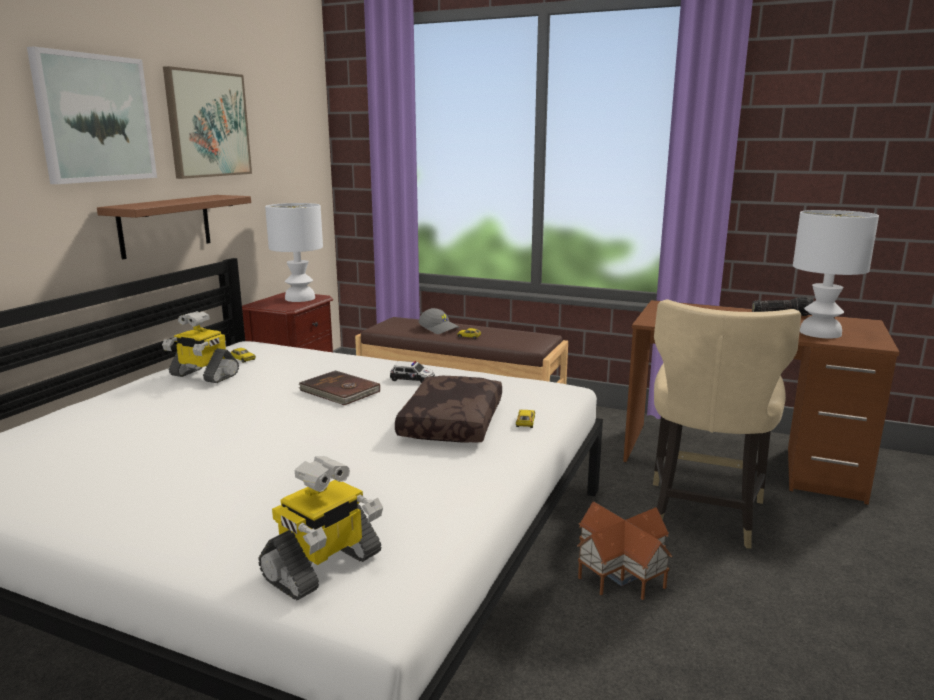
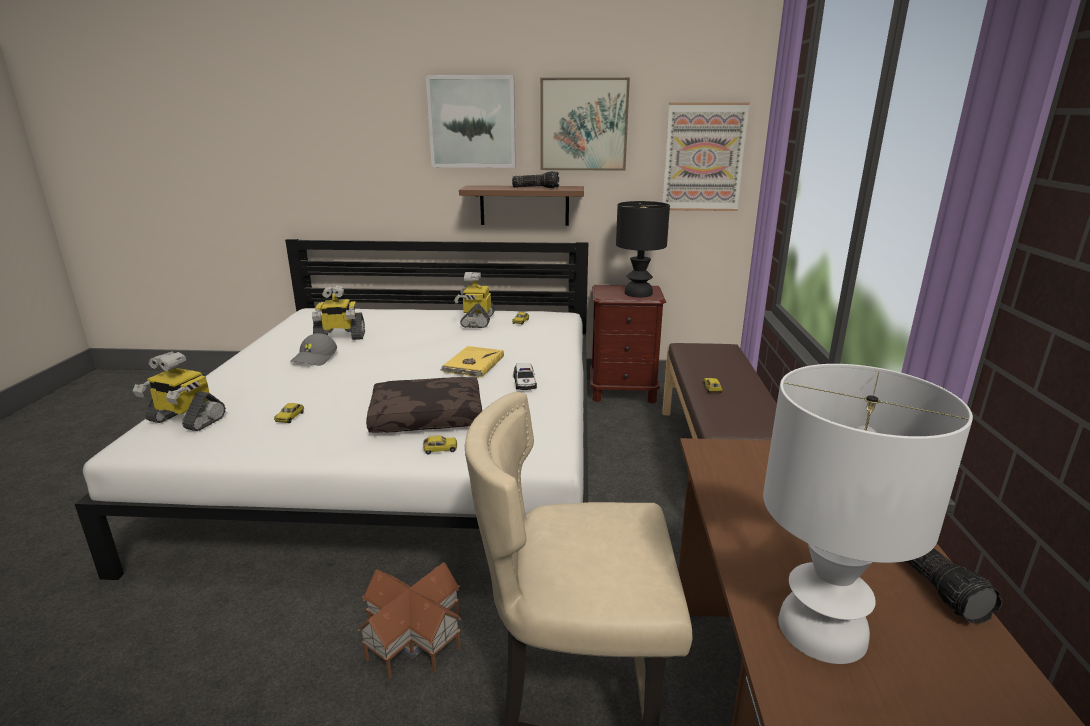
camera: 70 degrees right, 5 degrees up
white table lamp [265,203,323,302] -> black table lamp [616,201,670,297]
brown book [299,370,380,406] -> yellow book [440,346,504,377]
grey cap [418,308,459,334] -> grey cap moved to [290,333,337,366]
none -> toy car [274,403,304,423]
none -> toy robot [312,285,365,340]
none -> flashlight [512,171,559,188]
none -> picture [662,102,750,211]

